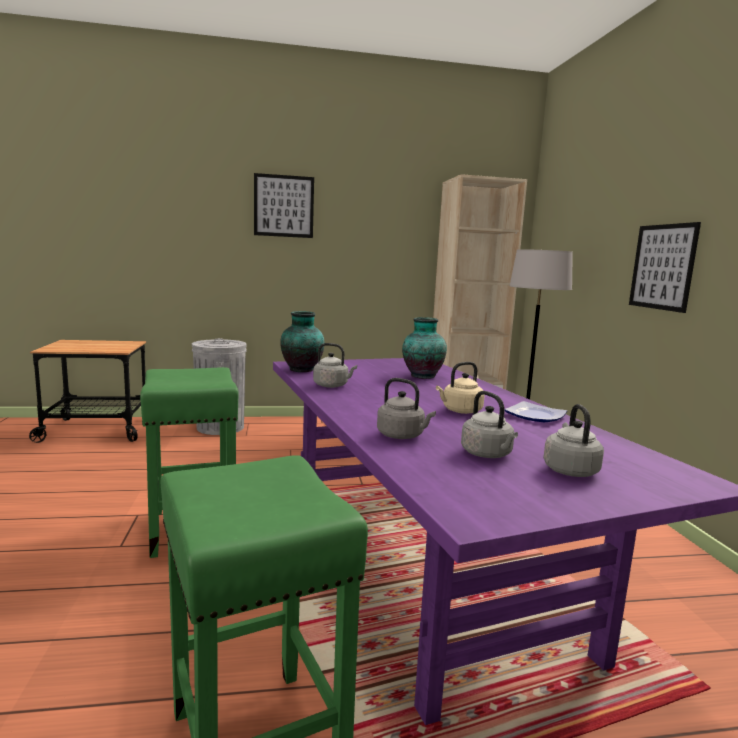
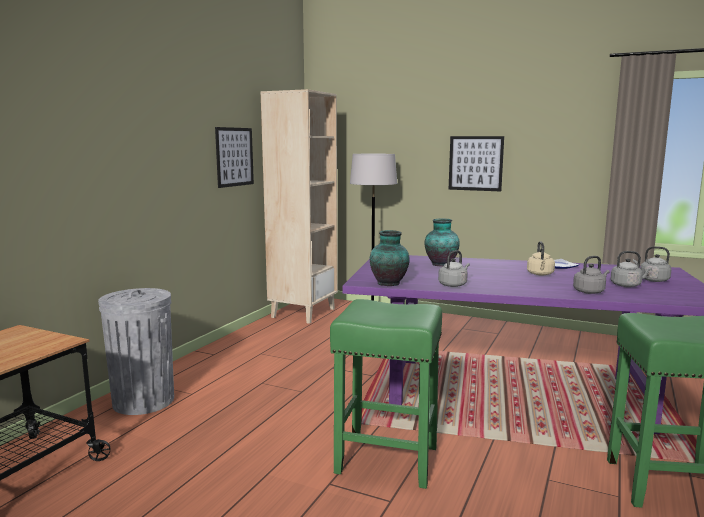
camera: 55 degrees left, 0 degrees up
picture [254,173,314,238] -> picture moved to [215,127,254,188]

